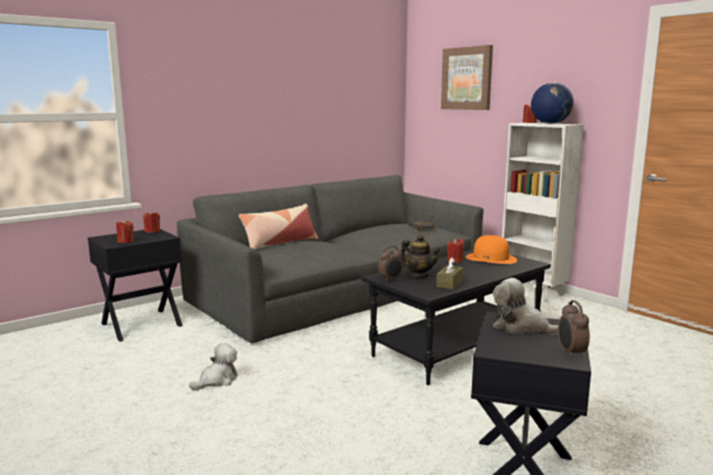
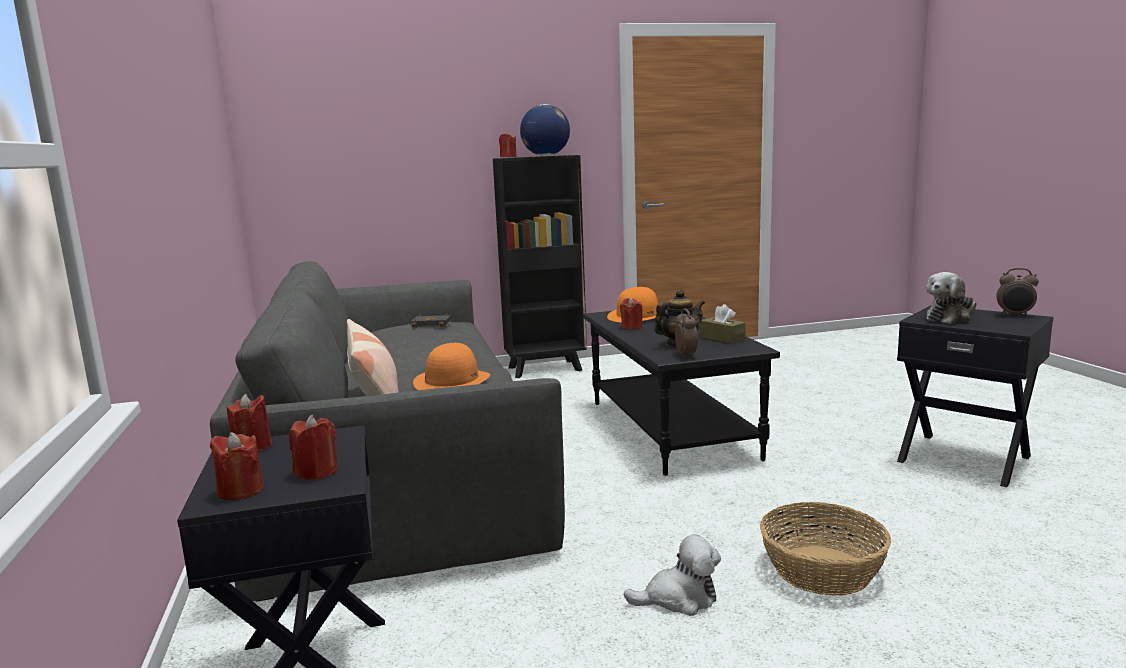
camera: 65 degrees left, 0 degrees up
plush toy [189,343,237,390] -> plush toy turned 105 degrees clockwise [624,534,721,616]
picture [441,45,493,110] -> none
white bookcase [502,123,584,302] -> black bookcase [493,155,587,378]
none -> red candle [210,432,264,500]
none -> orange hat [413,343,490,390]
none -> basket [760,502,891,596]

